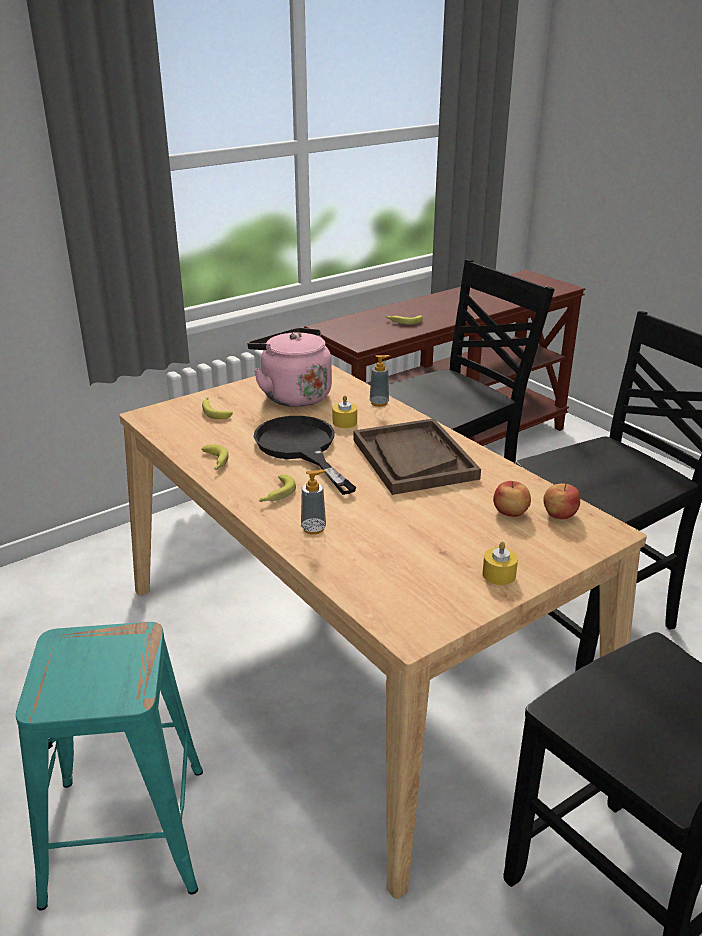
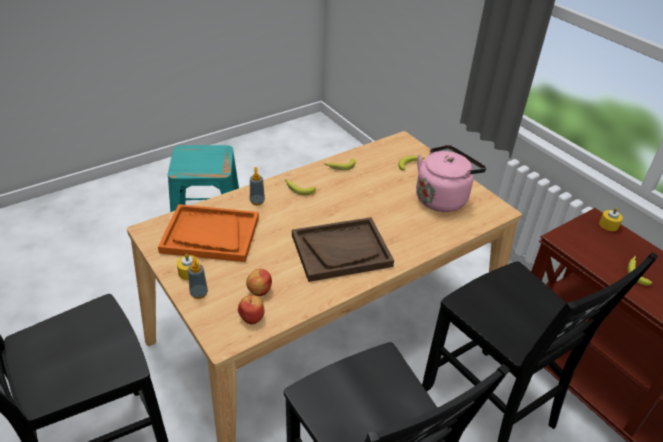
camera: 90 degrees right, 10 degrees up
black frying pan [254,416,356,495] -> none
yellow candle [332,395,357,428] -> yellow candle moved to [599,208,623,231]
soap dispenser [370,355,390,407] -> soap dispenser moved to [188,256,208,299]
none -> orange tray [158,204,259,262]

